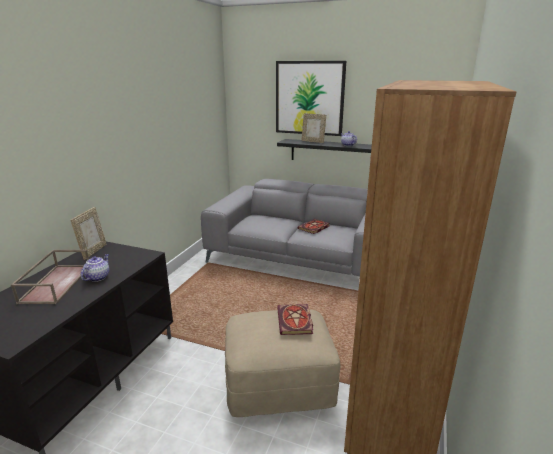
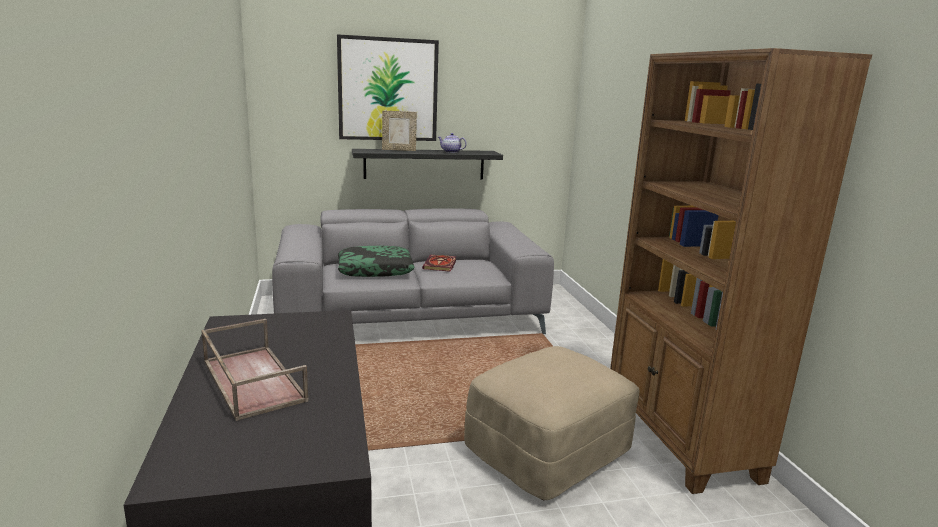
camera: 35 degrees left, 5 degrees down
picture frame [70,207,107,260] -> none
teapot [81,254,109,282] -> none
book [277,304,313,335] -> none
none -> pillow [338,246,414,277]

